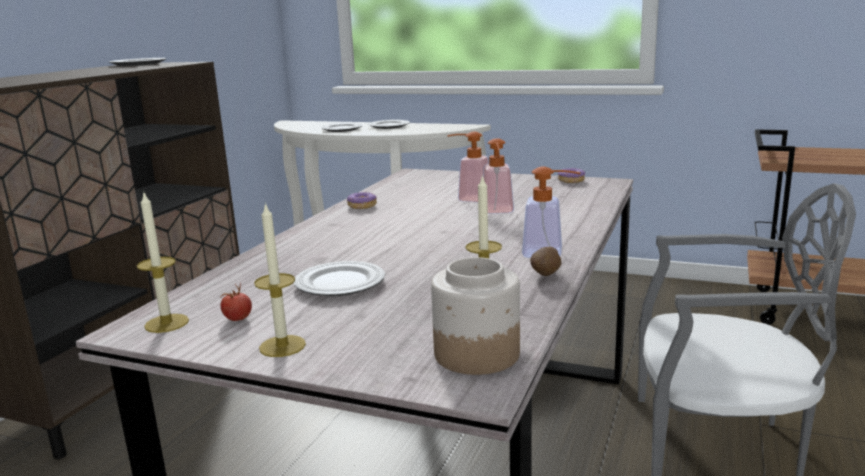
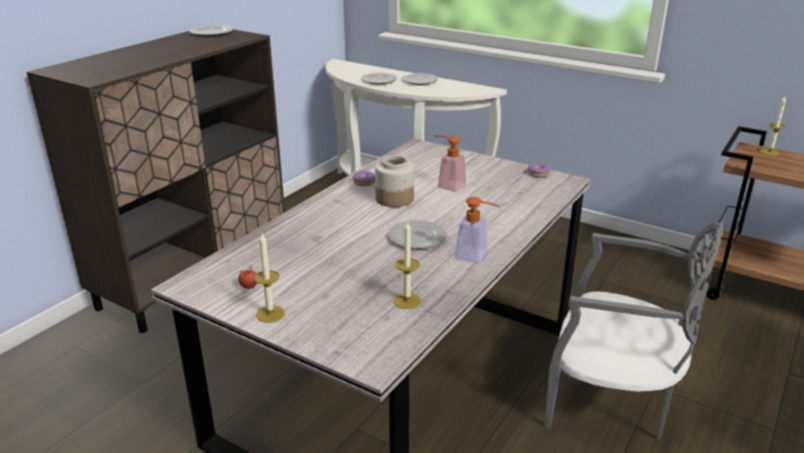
camera: 10 degrees right, 10 degrees up
candle [137,191,189,333] -> candle moved to [760,96,786,156]
plate [294,261,385,296] -> plate moved to [388,220,447,249]
jar [431,257,520,375] -> jar moved to [375,156,414,207]
soap dispenser [483,138,514,214] -> none
potato [530,247,562,276] -> none

